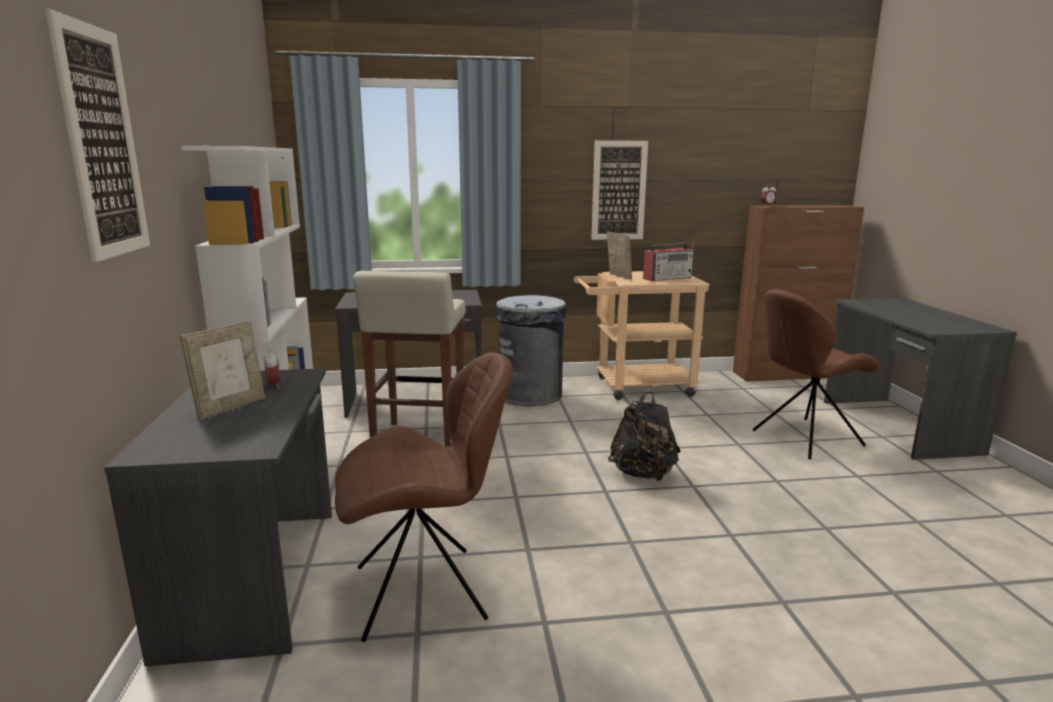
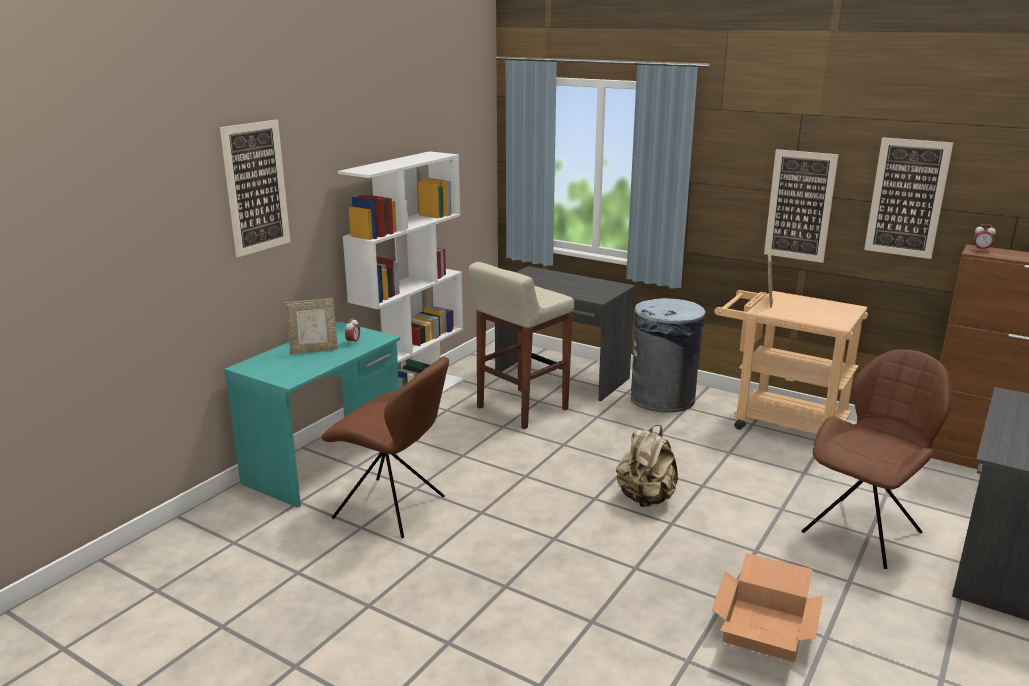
camera: 40 degrees right, 5 degrees up
grey desk [104,368,332,666] -> turquoise desk [224,322,400,508]
black backpack [608,392,681,481] -> beige backpack [616,425,678,507]
radio [643,243,694,281] -> none
brown chair [753,289,881,460] -> brown chair turned 120 degrees clockwise [802,350,951,569]
none -> cardboard box [712,553,823,662]
none -> picture [864,137,953,259]

